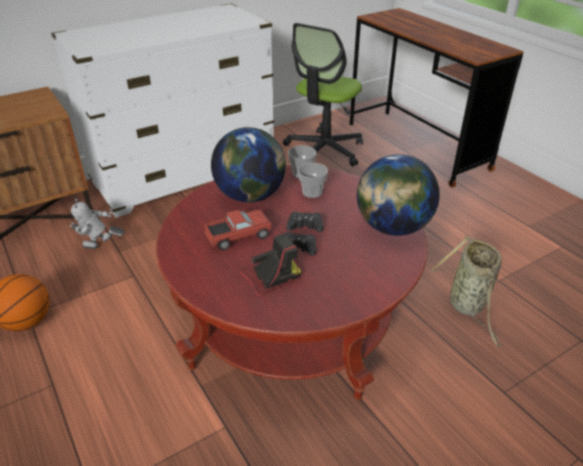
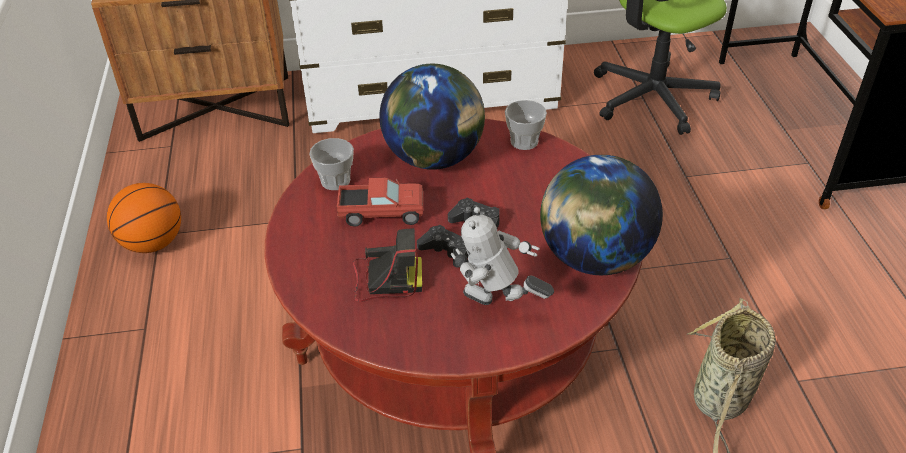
camera: 25 degrees right, 5 degrees up
toy robot [69,198,125,249] -> toy robot moved to [451,207,554,305]
cup [298,163,328,198] -> cup moved to [309,138,354,190]

